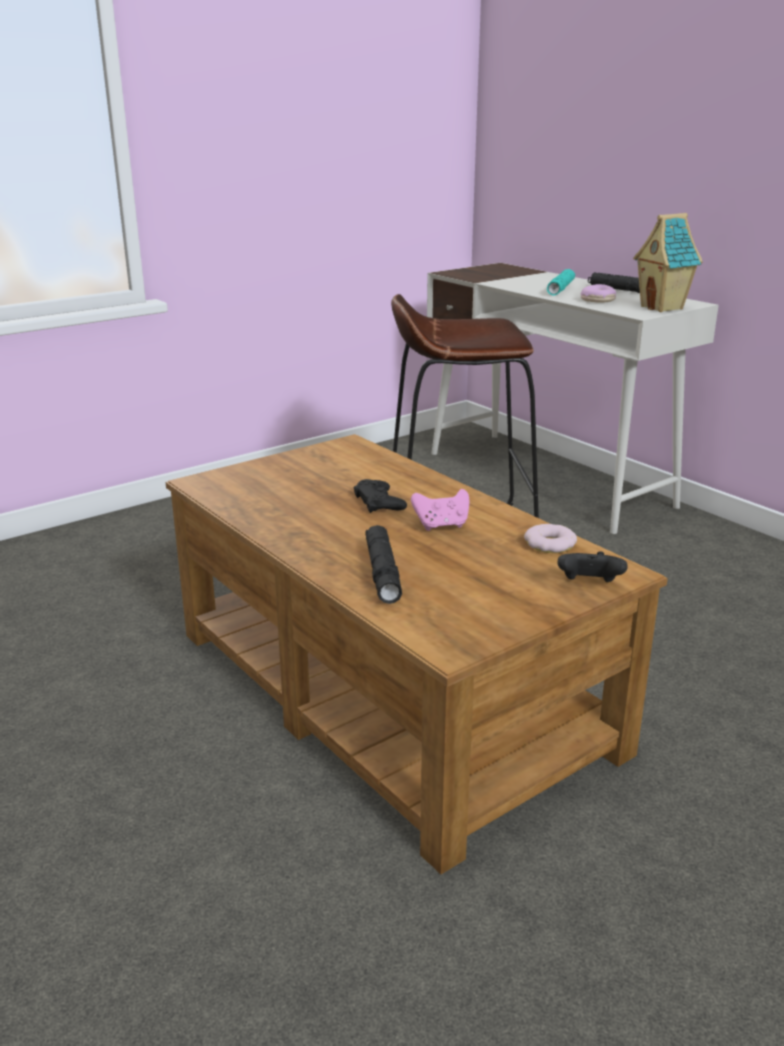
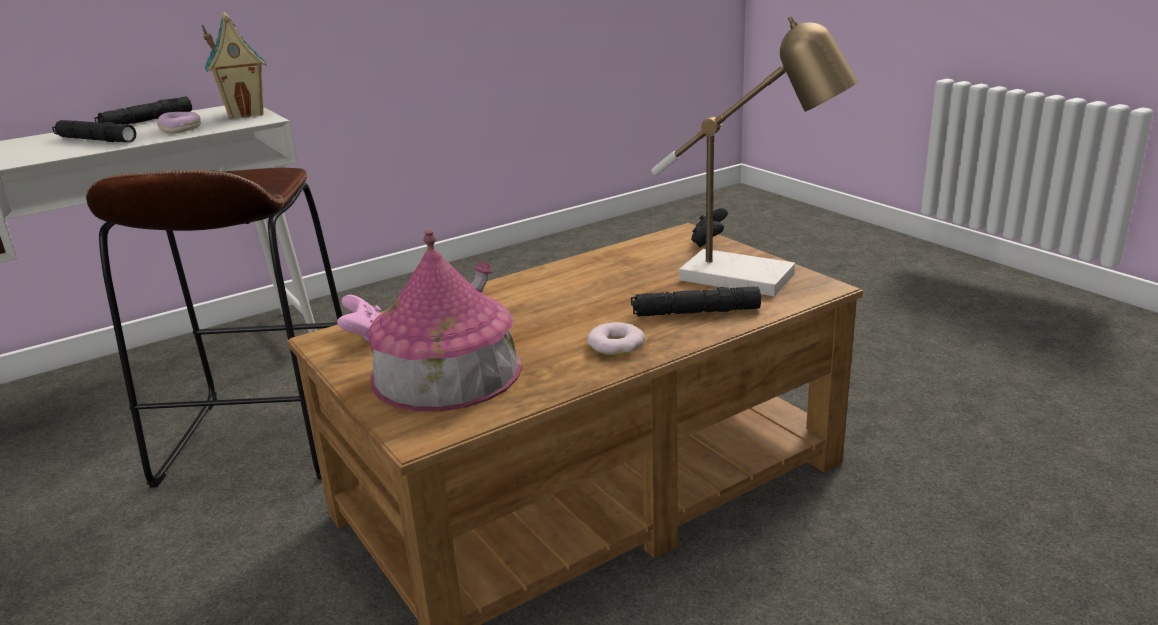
camera: 85 degrees left, 0 degrees up
black game controller [354,479,407,513] -> none
pink game controller [411,489,469,531] -> pink game controller moved to [337,295,381,342]
donut [524,524,577,553] -> donut moved to [587,322,645,355]
turquoise flashlight [547,269,575,296] -> black flashlight [52,120,136,142]
none -> toy house [367,230,522,412]
none -> table lamp [651,16,859,296]

